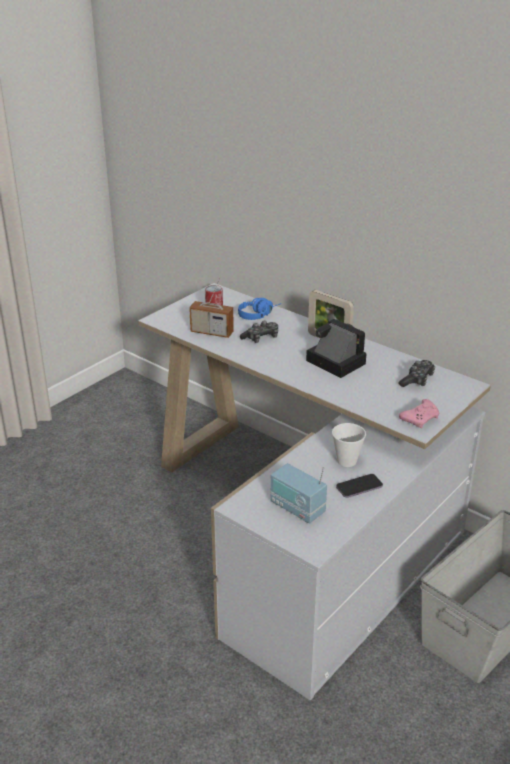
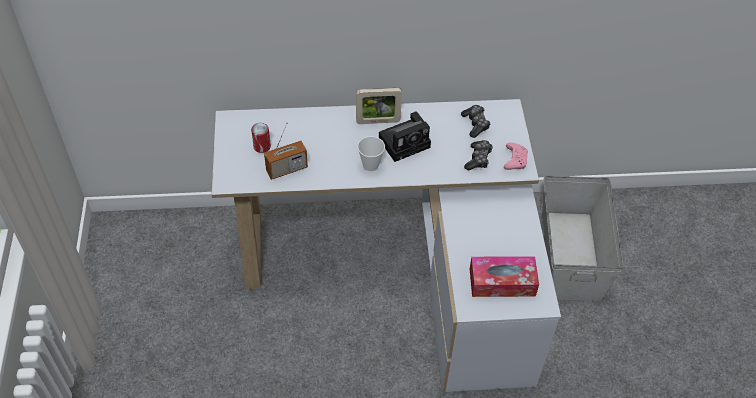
camera: 45 degrees left, 20 degrees up
blue headphones [238,298,282,320] -> none
game controller [240,321,278,343] -> game controller moved to [464,140,493,171]
radio [271,463,327,523] -> tissue box [470,256,539,297]
camera [306,319,366,378] -> camera turned 150 degrees clockwise [379,112,431,162]
cup [332,423,366,467] -> cup moved to [357,136,385,171]
phone [336,474,383,498] -> none

